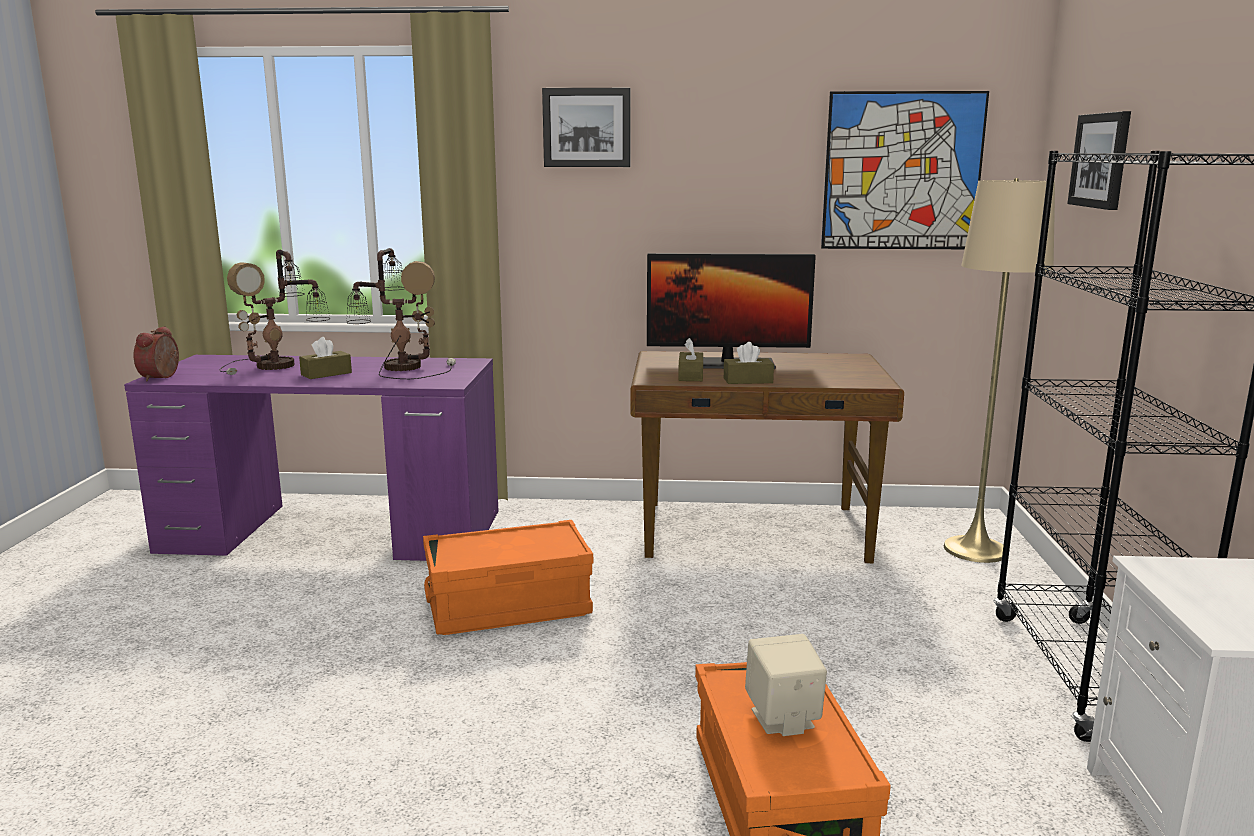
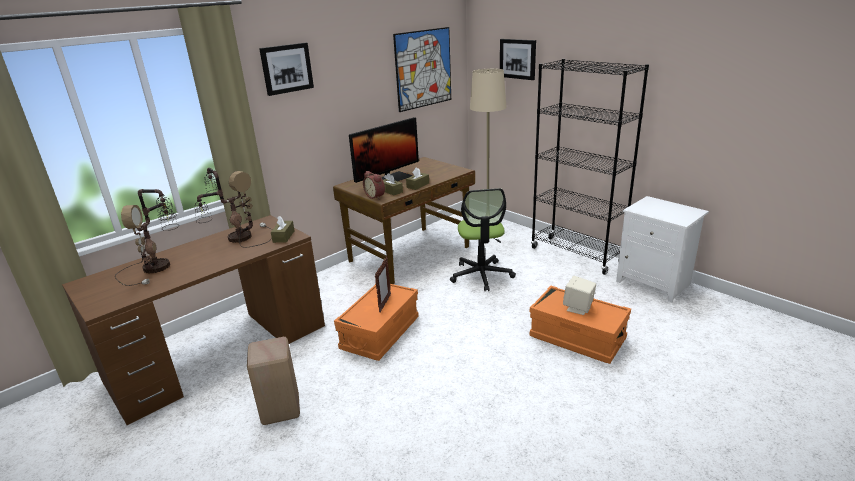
camera: 45 degrees left, 10 degrees up
purple desk [124,355,498,561] -> brown desk [62,215,325,425]
alarm clock [134,326,179,381] -> alarm clock moved to [363,171,385,199]
brown tissue box [299,337,352,379] -> brown tissue box moved to [271,216,295,243]
none -> beige stool [247,337,300,425]
none -> picture frame [375,256,391,313]
none -> office chair [450,188,516,291]

